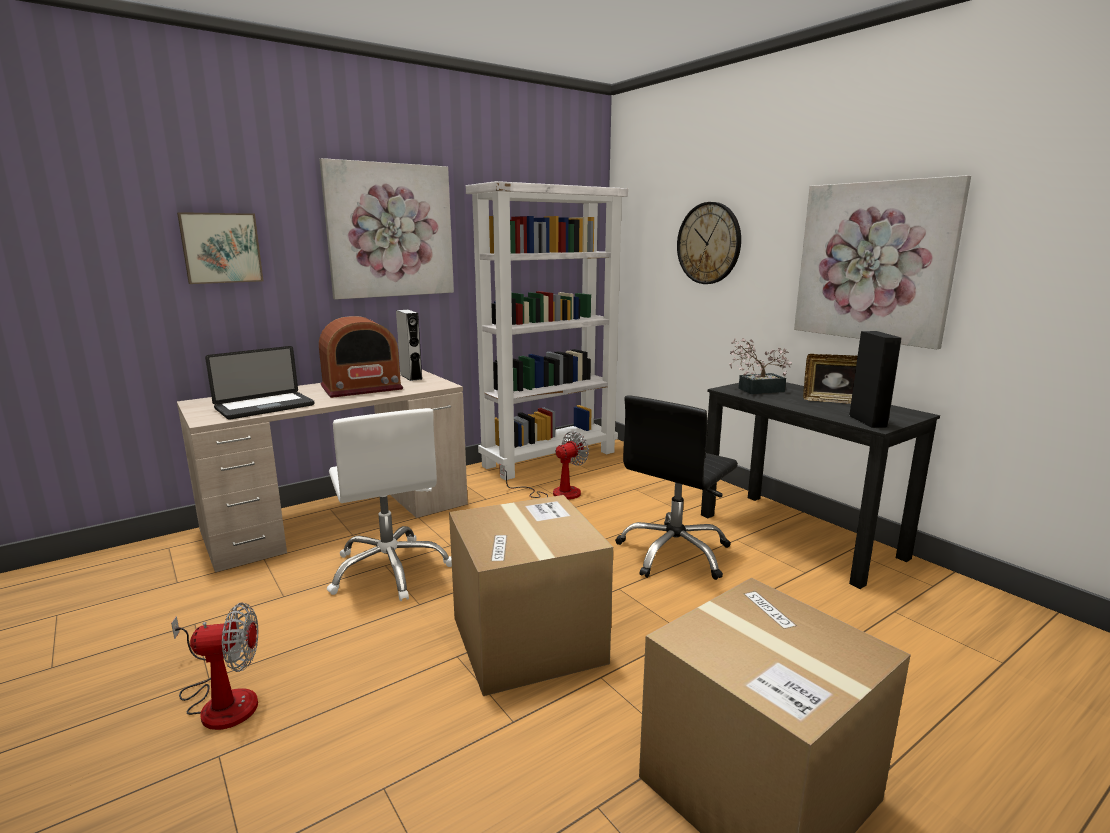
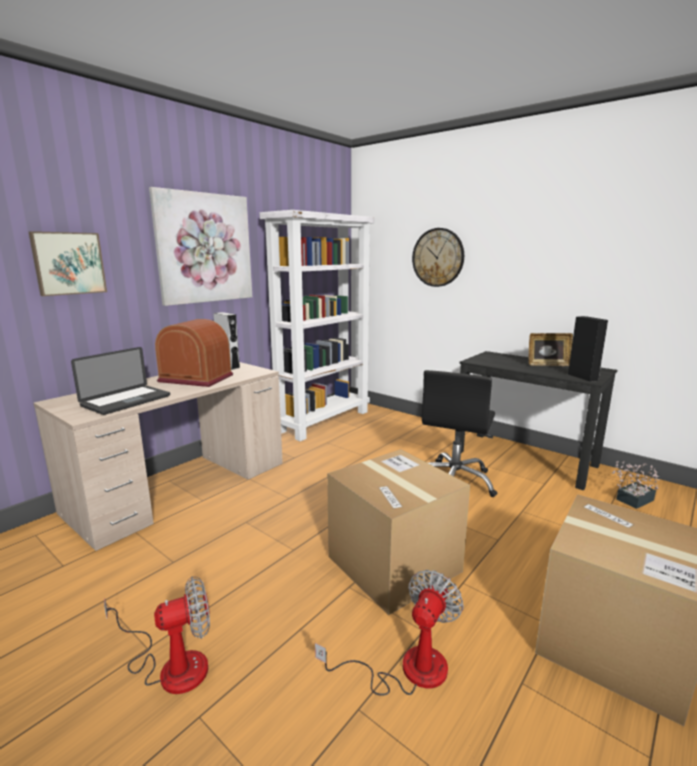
camera: 15 degrees left, 0 degrees up
radio [319,316,403,398] -> radio turned 120 degrees counterclockwise [155,319,233,387]
white office chair [327,408,452,601] -> none
fan [499,431,589,500] -> fan moved to [315,570,464,696]
potted plant [729,338,792,394] -> potted plant moved to [612,461,660,509]
picture [794,175,971,349] -> none

